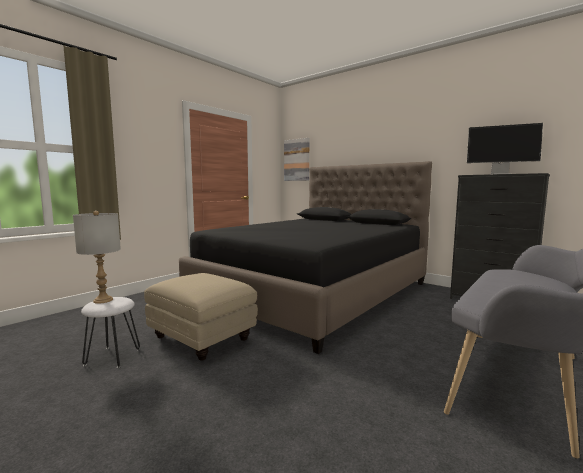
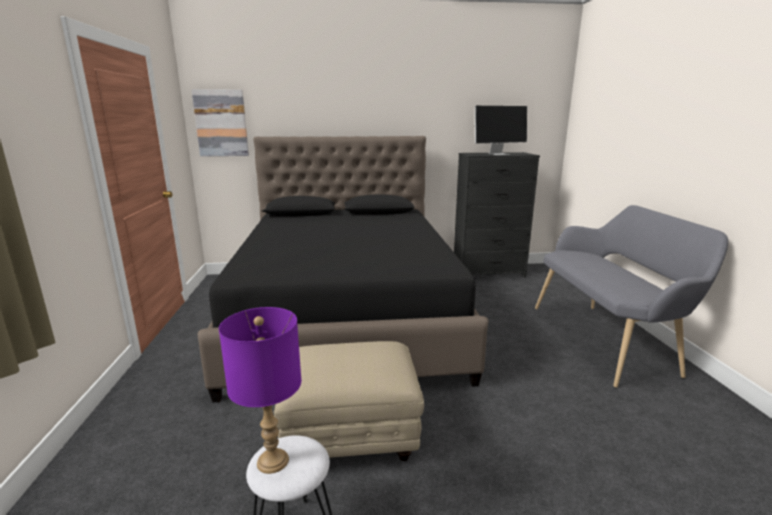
camera: 45 degrees left, 10 degrees up
grey table lamp [73,211,121,304] -> purple table lamp [219,307,301,474]

